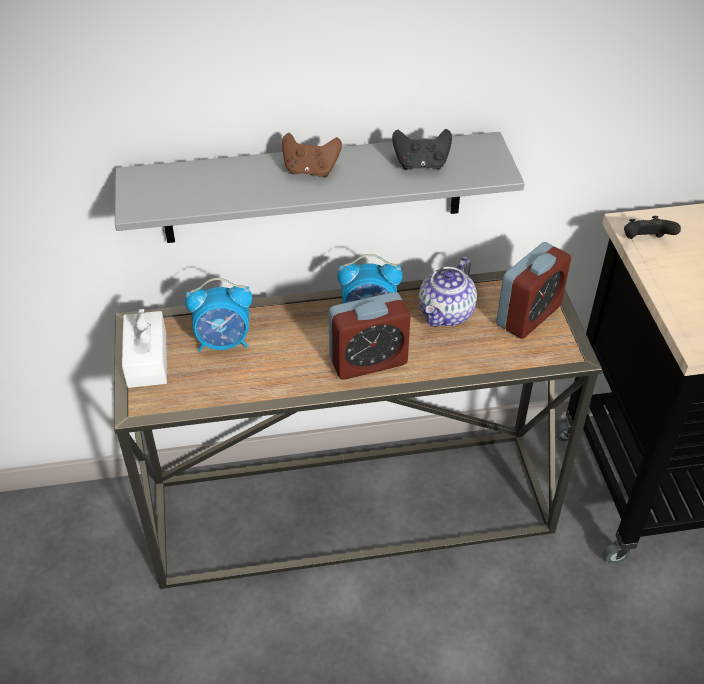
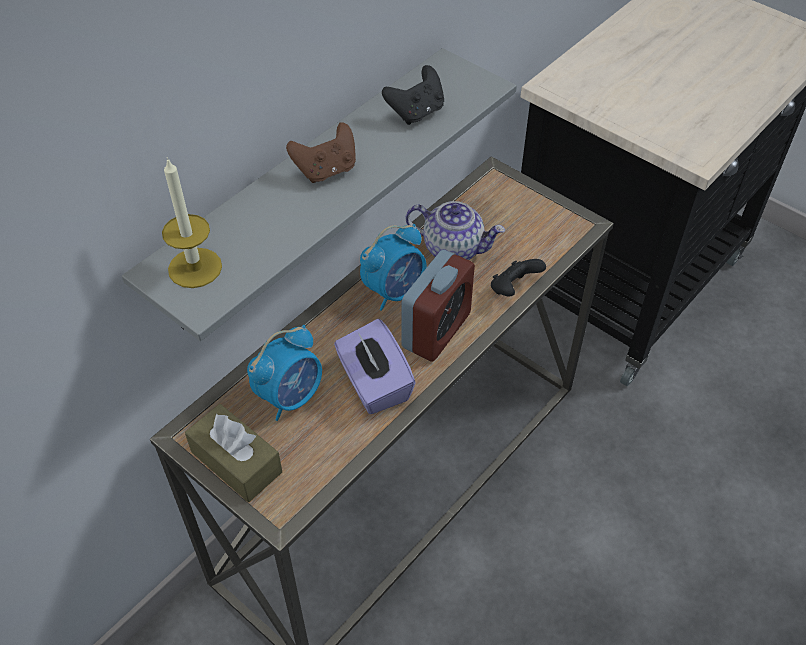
camera: 40 degrees left, 5 degrees up
white tissue box [122,309,167,388] -> brown tissue box [185,404,282,502]
teapot [419,257,477,327] -> teapot turned 60 degrees counterclockwise [405,201,505,260]
alarm clock [496,242,571,339] -> none
black game controller [624,216,681,239] -> black game controller moved to [491,259,546,297]
none -> candle [162,157,222,288]
none -> purple tissue box [334,319,416,414]

